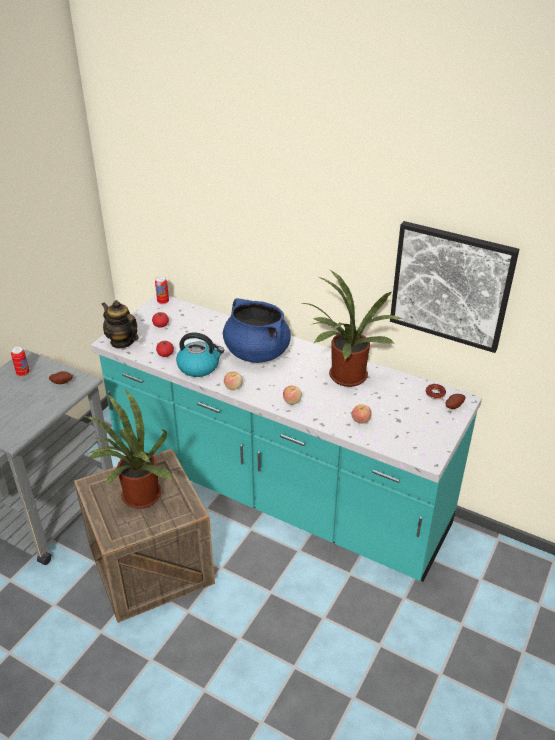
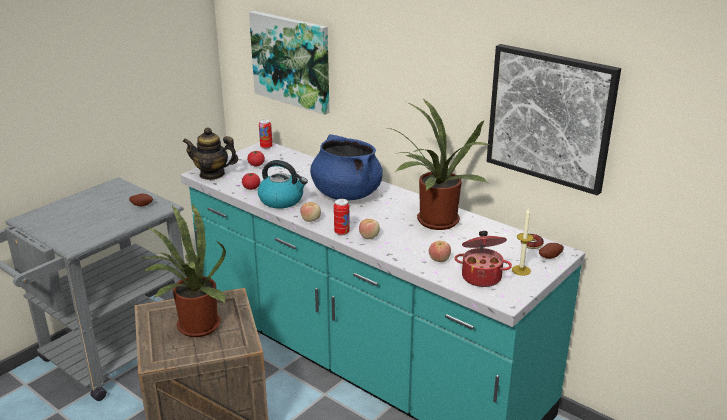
camera: 10 degrees right, 10 degrees down
can [11,346,30,377] -> can moved to [334,199,350,236]
teapot [101,300,138,349] -> teapot turned 45 degrees counterclockwise [183,127,239,180]
none -> picture [249,11,329,115]
none -> cooking pot [455,231,512,287]
none -> candle [512,207,534,276]

